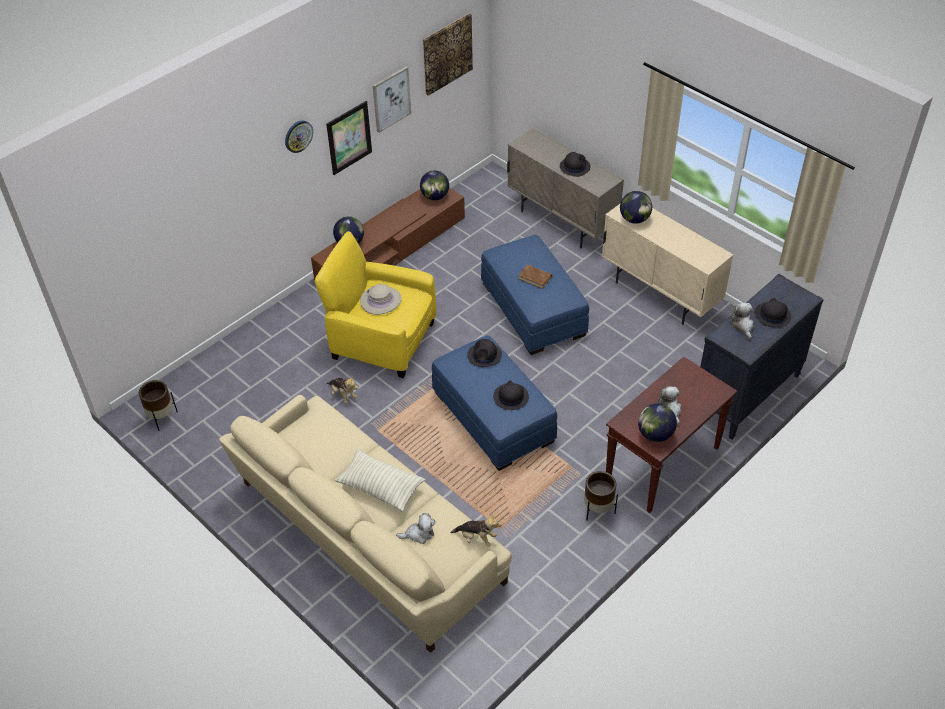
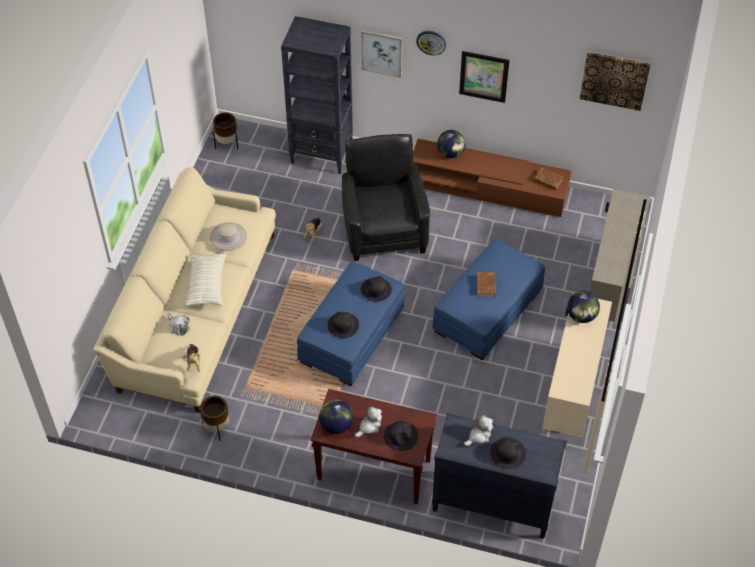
camera: 60 degrees right, 5 degrees up
yellow armchair [315,231,436,378] -> black armchair [342,134,430,261]
beige hat [360,284,402,315] -> beige hat moved to [209,222,247,251]
picture [373,66,411,133] -> picture moved to [361,30,402,78]
globe [420,170,449,200] -> brown book [534,168,563,190]
black hat [560,152,591,177] -> black hat moved to [384,421,418,451]
brown planter [584,471,618,521] -> brown planter moved to [200,396,229,440]
none -> black bookcase [281,16,353,174]

